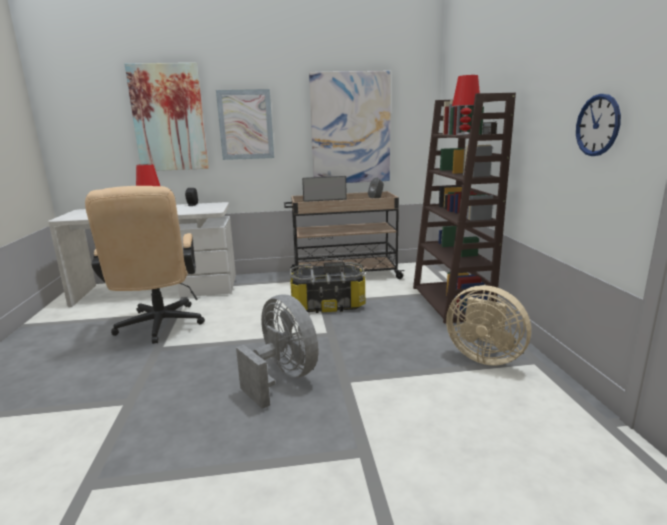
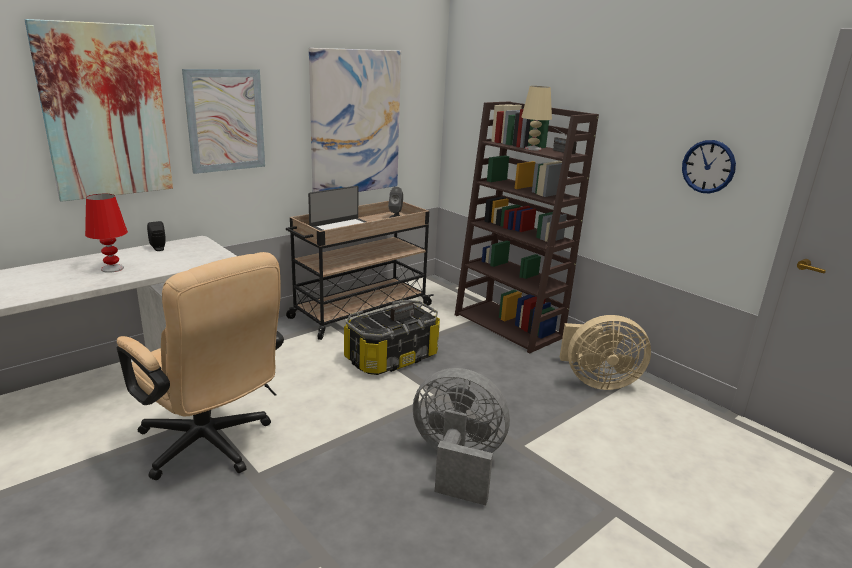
camera: 35 degrees left, 5 degrees up
red table lamp [452,75,480,135] -> beige table lamp [522,86,552,150]

